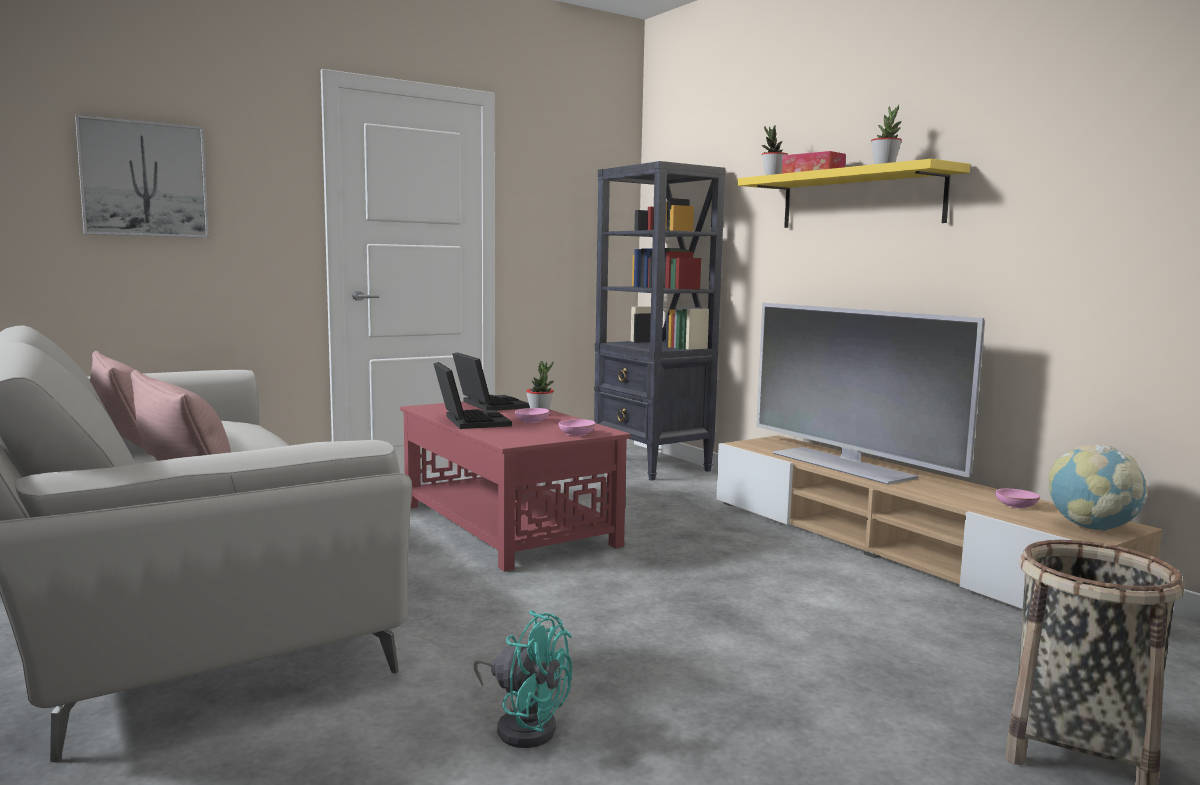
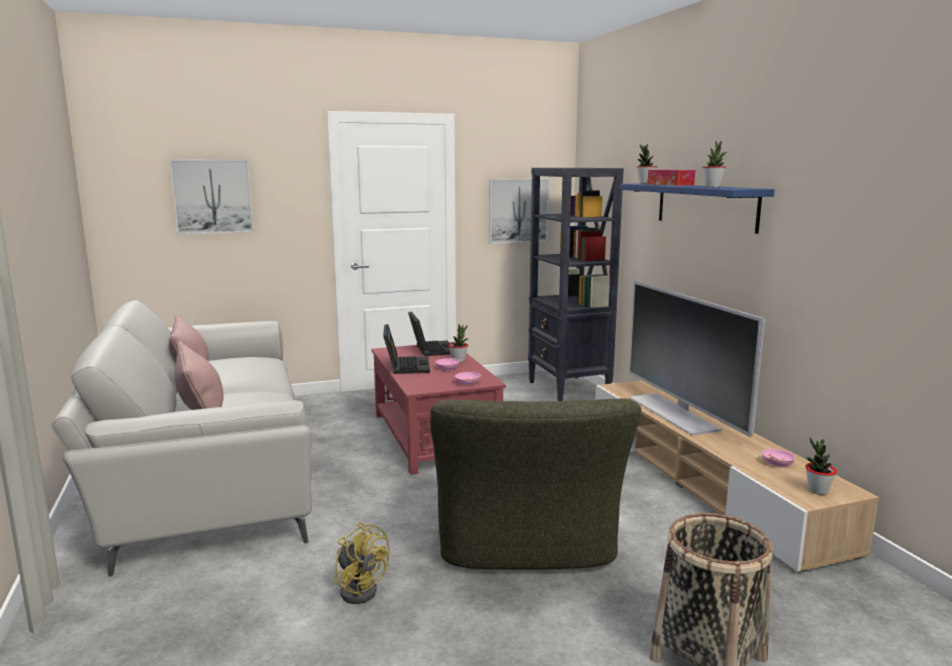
camera: 15 degrees right, 5 degrees up
turquoise fan [474,610,572,748] -> yellow fan [334,522,389,604]
yellow shelf [737,159,970,228] -> blue shelf [620,184,775,234]
globe [1049,444,1148,531] -> potted plant [805,438,837,495]
none -> green armchair [430,398,641,570]
none -> picture [489,179,549,244]

